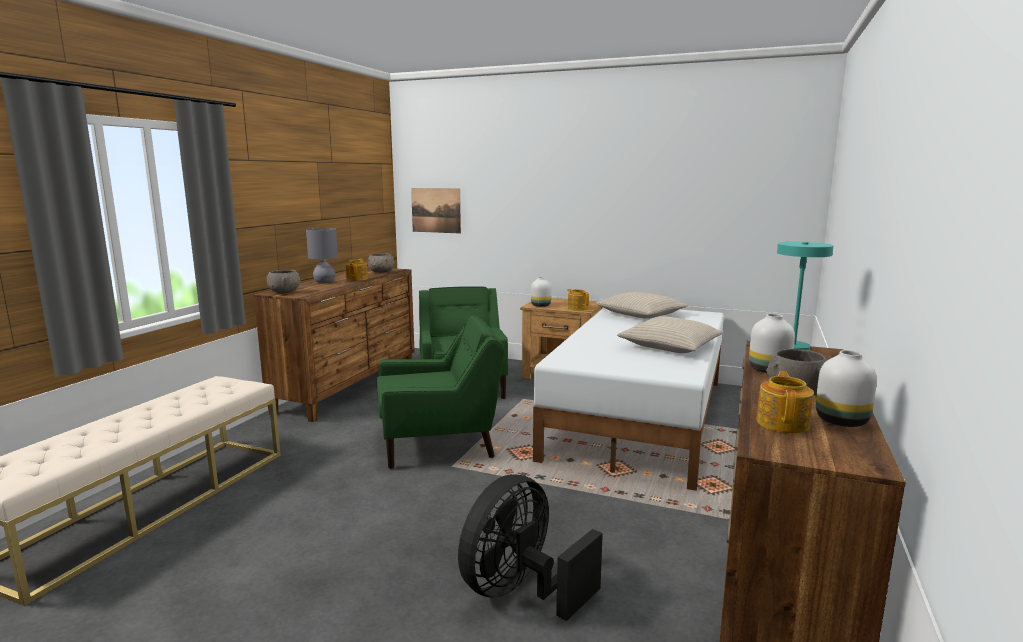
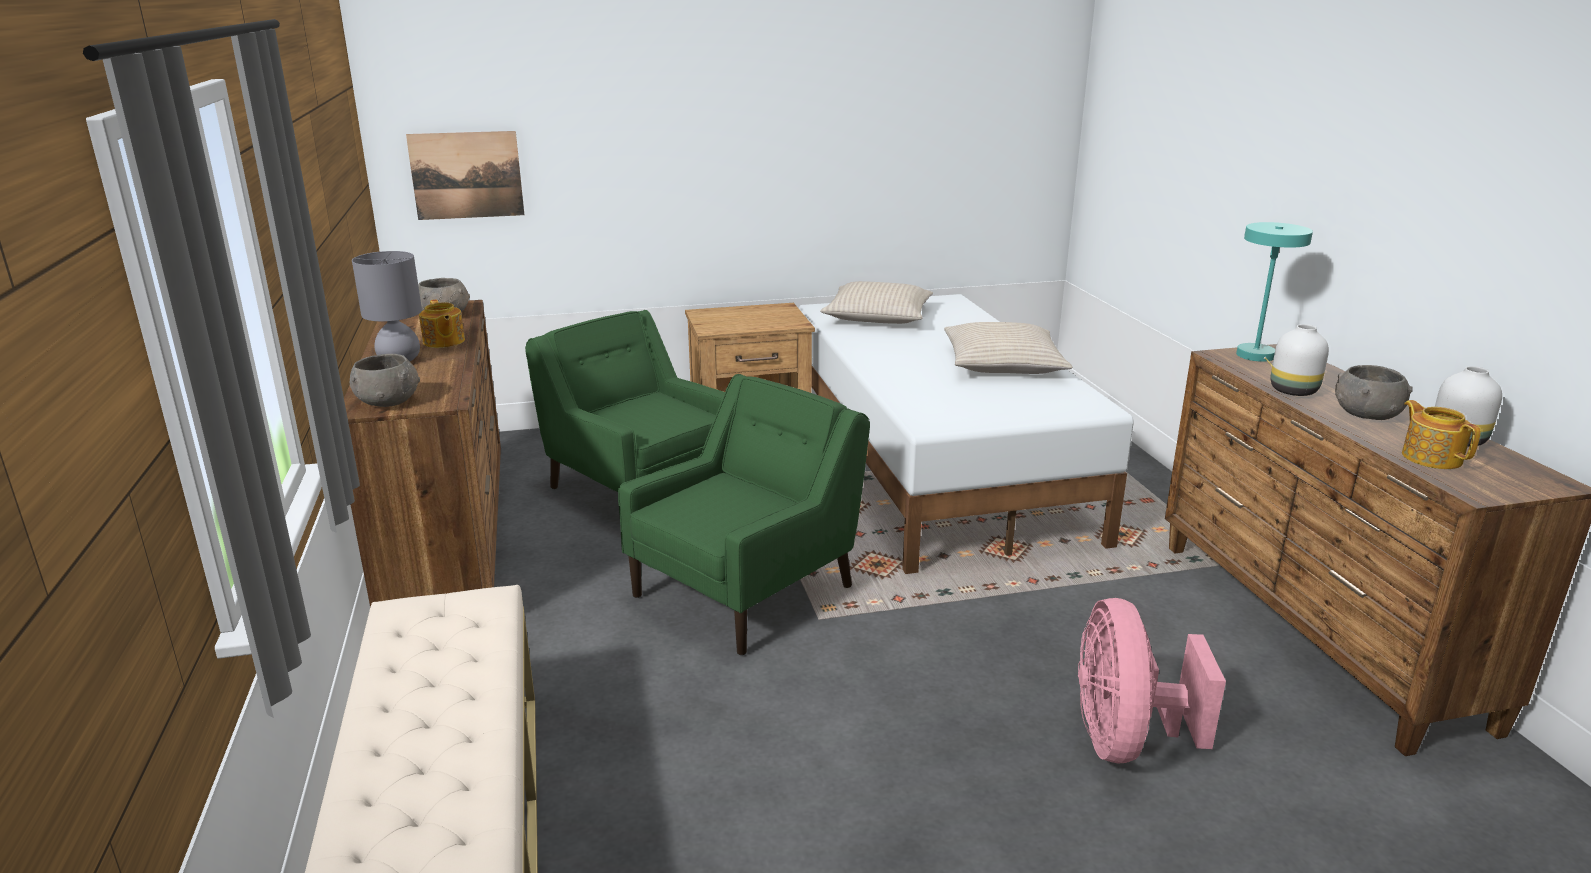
camera: 35 degrees left, 10 degrees up
black fan [458,474,603,621] -> pink fan [1078,598,1226,764]
white vase [531,277,551,307] -> none
teapot [567,289,589,310] -> none

